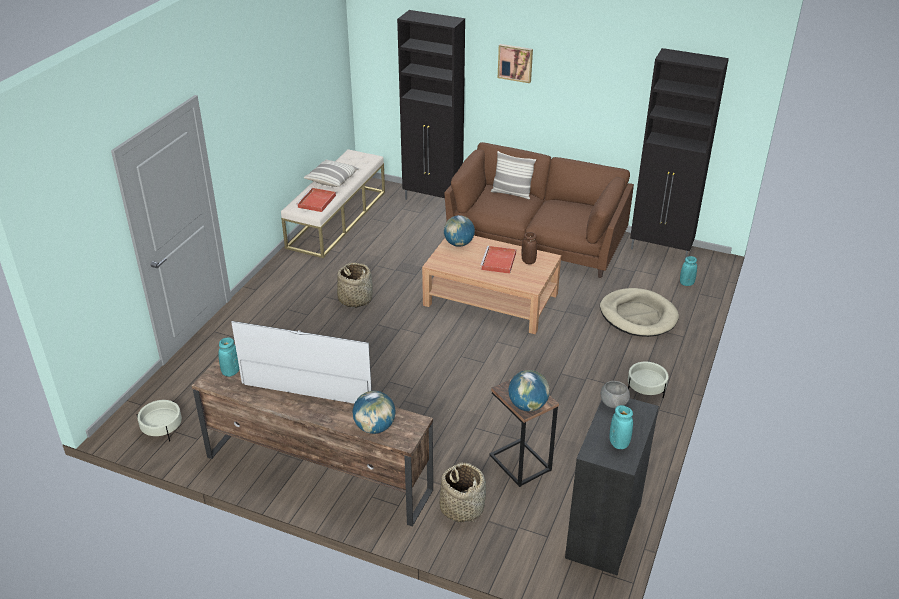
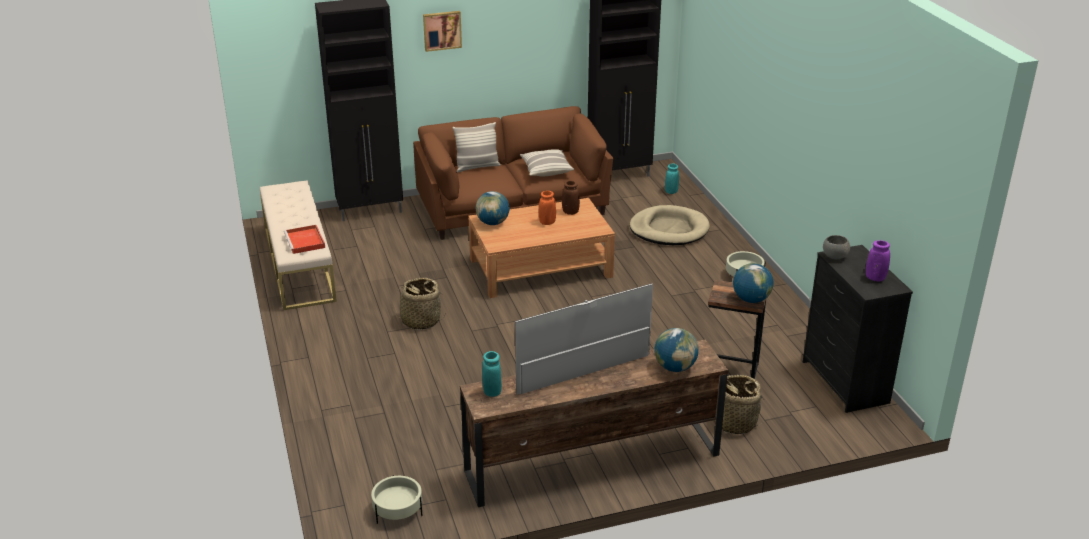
camera: 40 degrees left, 5 degrees down
pillow [304,159,359,187] -> pillow moved to [520,149,574,176]
red tray [480,246,516,274] -> orange vase [539,191,556,225]
turquoise vase [610,405,633,449] -> purple vase [866,240,890,281]

